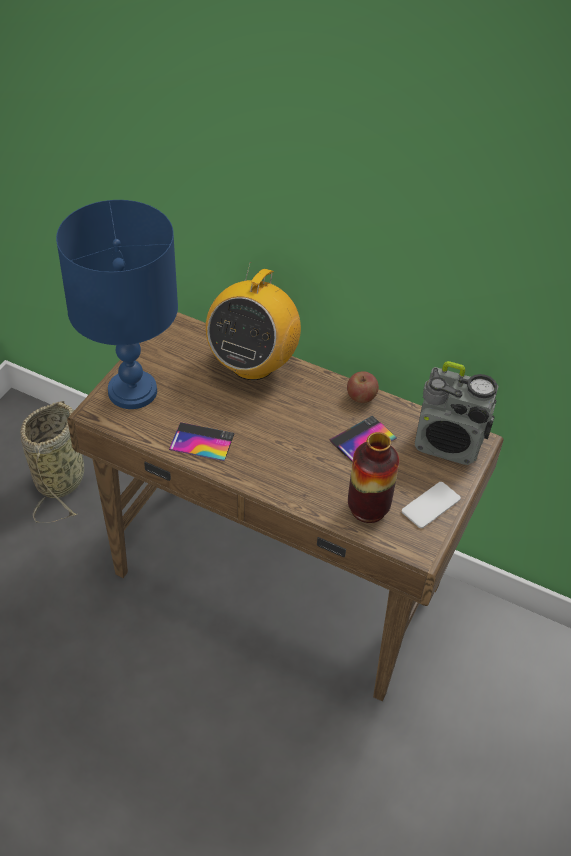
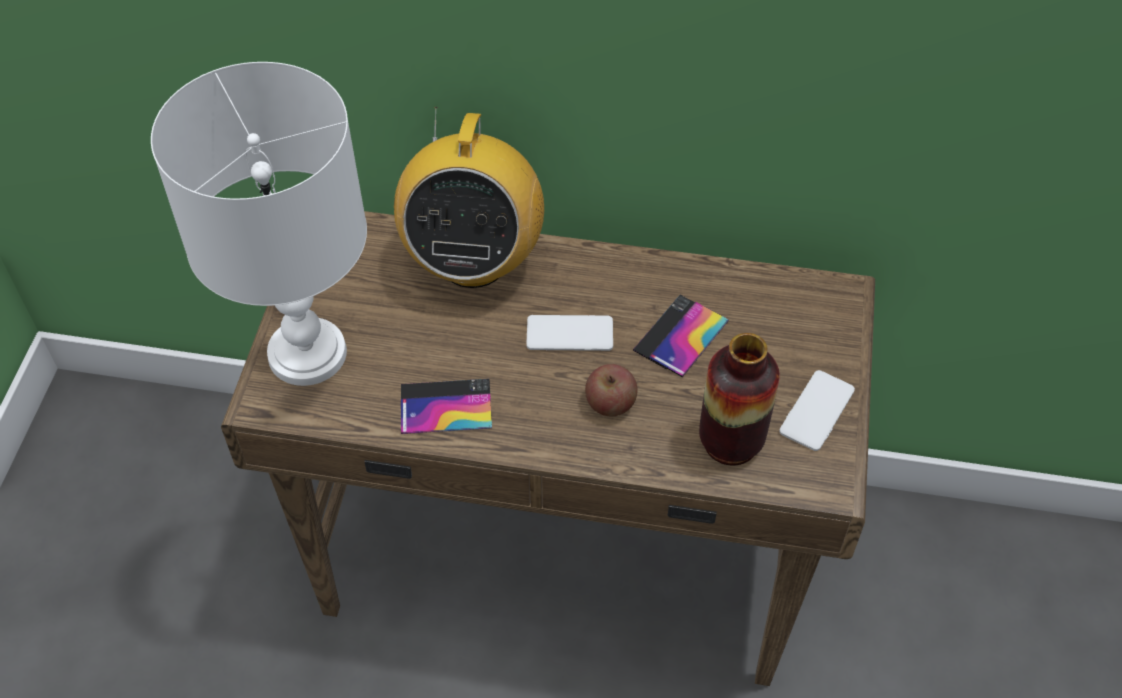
camera: 15 degrees left, 5 degrees up
basket [20,401,84,523] -> none
blue table lamp [56,200,178,409] -> white table lamp [151,62,367,386]
apple [347,371,379,403] -> apple moved to [585,364,638,417]
radio [415,361,499,465] -> none
none -> phone [526,315,613,351]

